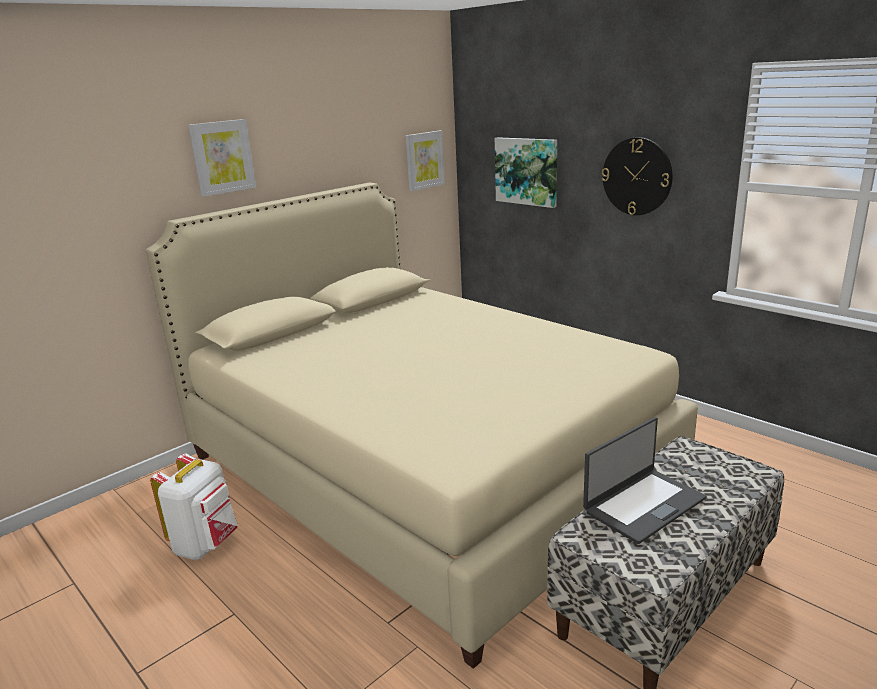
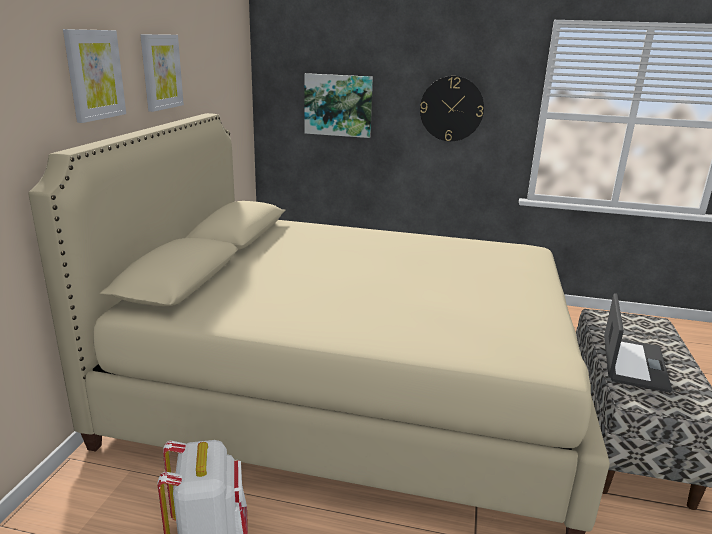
camera: 35 degrees left, 0 degrees up
picture [405,131,445,191] -> picture moved to [140,34,184,112]

